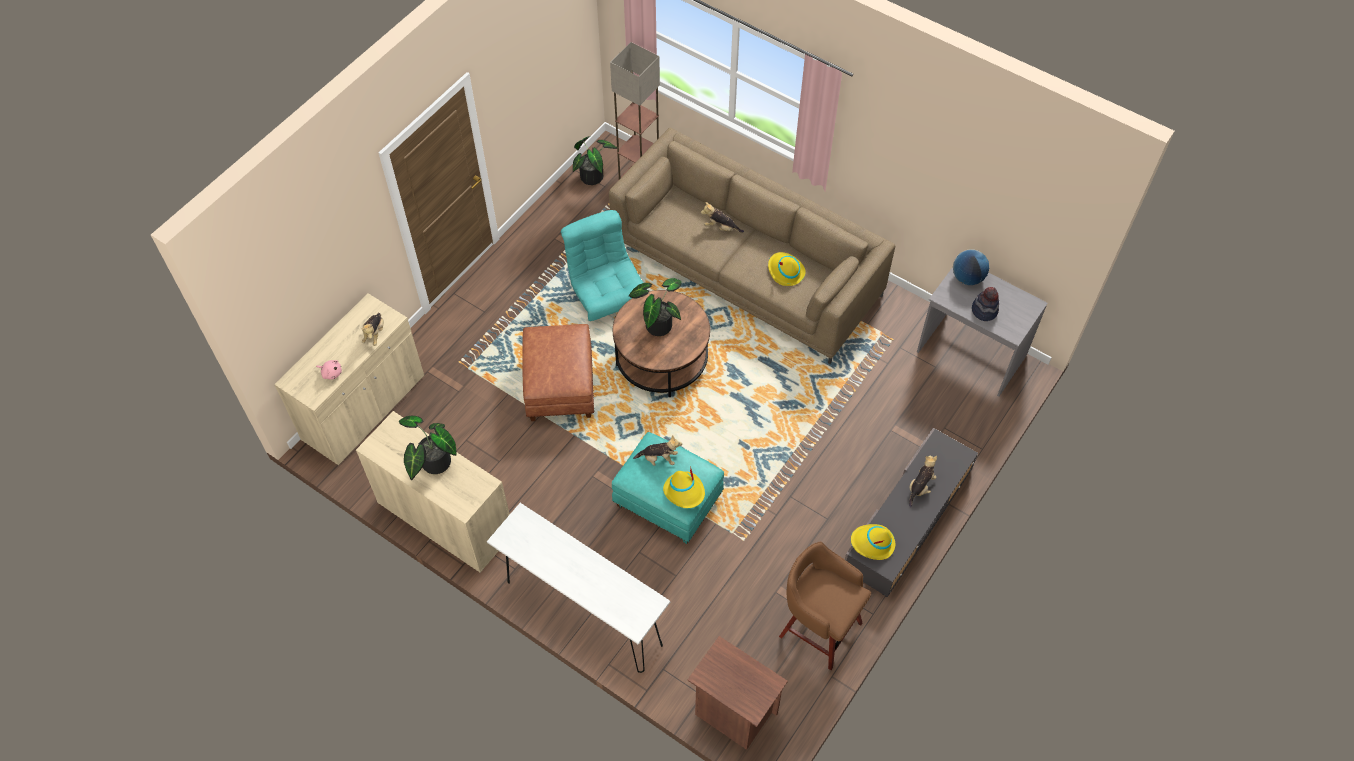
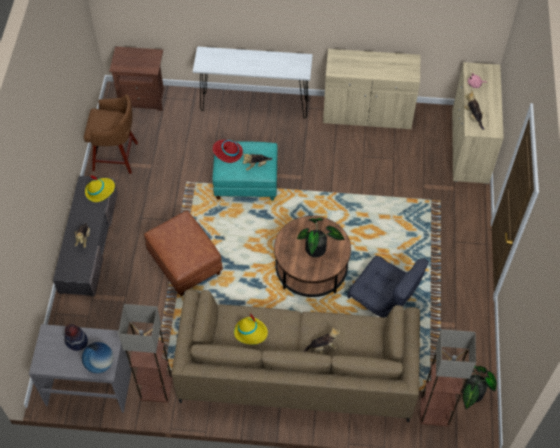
camera: 150 degrees right, 0 degrees up
potted plant [399,416,457,480] -> none
brown ottoman [522,324,594,421] -> brown ottoman moved to [144,211,223,296]
turquoise armchair [561,210,643,321] -> grey armchair [347,256,429,318]
yellow hat [663,466,705,508] -> red hat [213,140,243,163]
none -> floor lamp [118,304,172,403]

